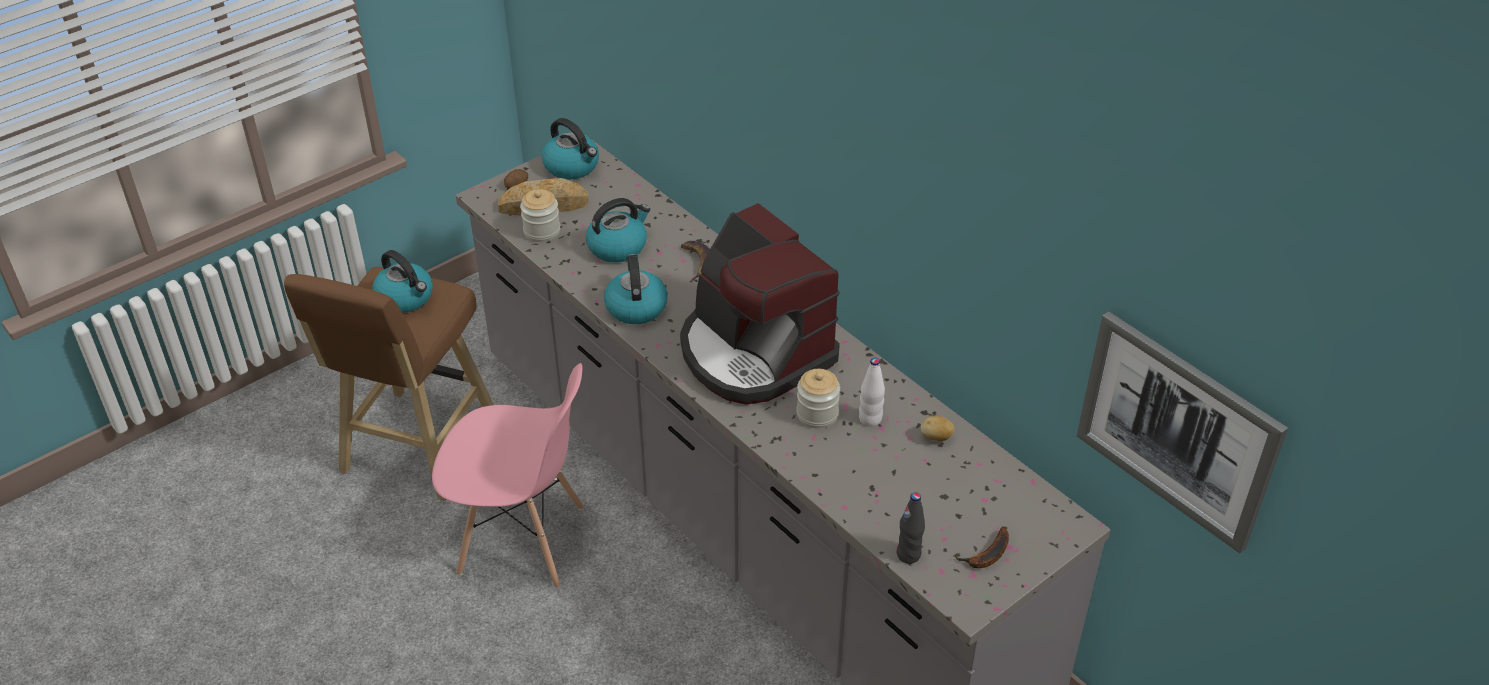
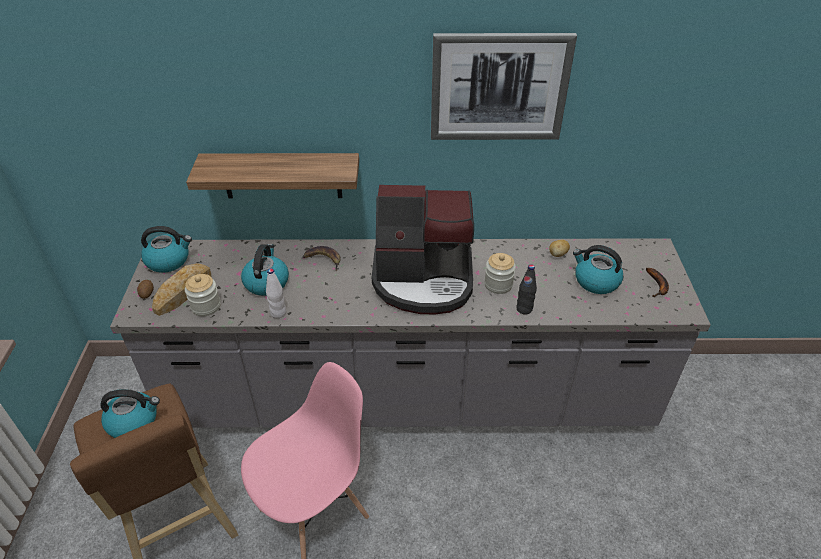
camera: 50 degrees left, 0 degrees up
kettle [604,254,668,324] -> kettle moved to [573,245,623,294]
white bottle [859,358,885,427] -> white bottle moved to [266,268,286,318]
black bottle [897,492,925,564] -> black bottle moved to [516,264,537,314]
picture [1077,311,1288,553] -> picture moved to [431,33,577,140]
none -> shelf [186,153,359,199]

